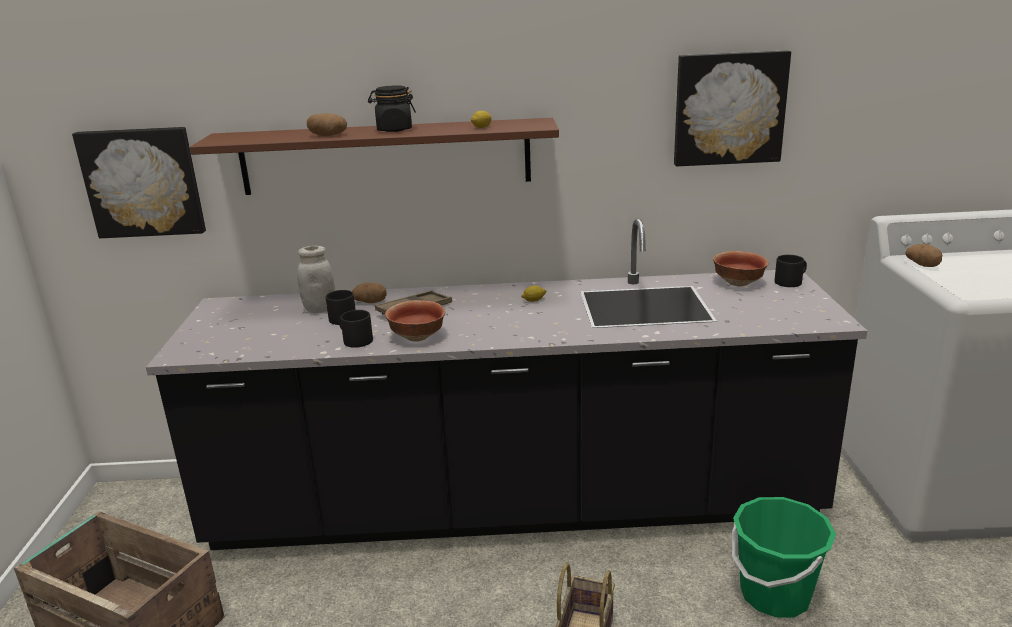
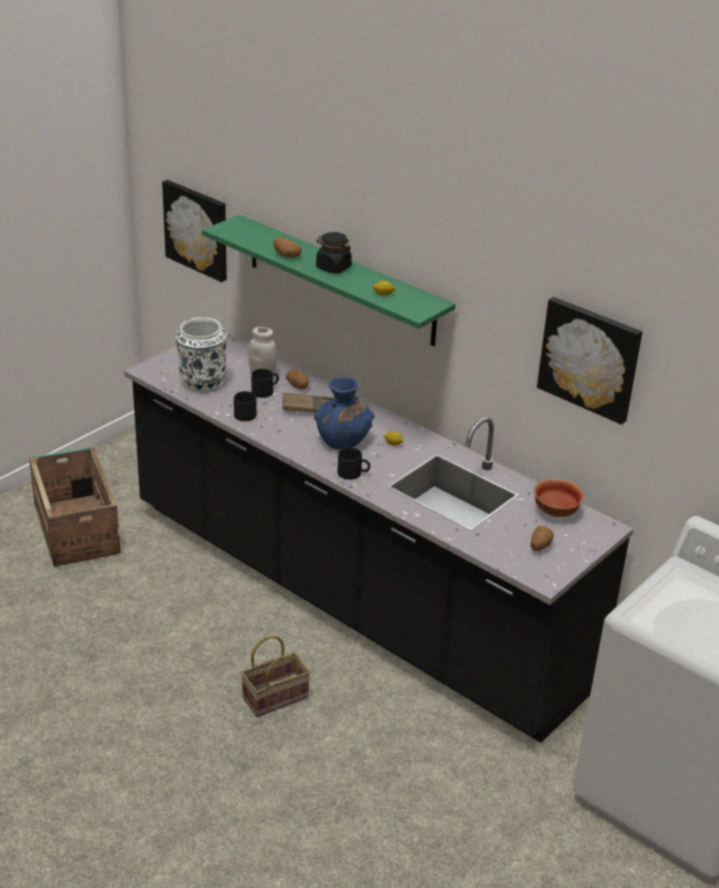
camera: 40 degrees right, 10 degrees up
brown shelf [190,118,559,195] -> green shelf [202,215,456,346]
bowl [385,300,445,342] -> none
green bucket [732,497,836,617] -> none
black mug [775,255,807,287] -> black mug moved to [338,447,370,480]
potato [906,244,942,267] -> potato moved to [530,526,554,551]
none -> white vase [175,317,227,392]
none -> blue vase [314,377,375,449]

